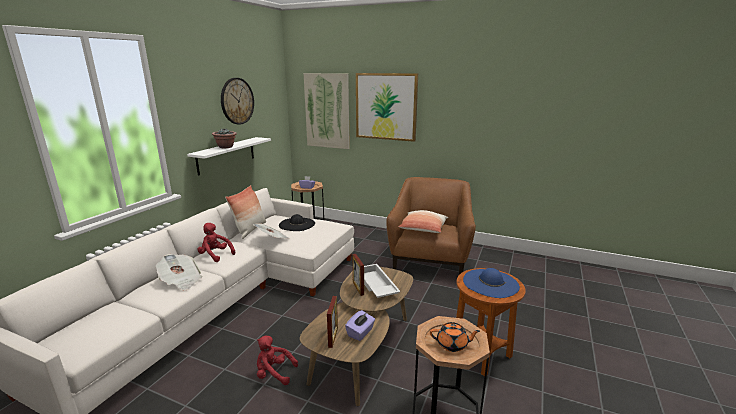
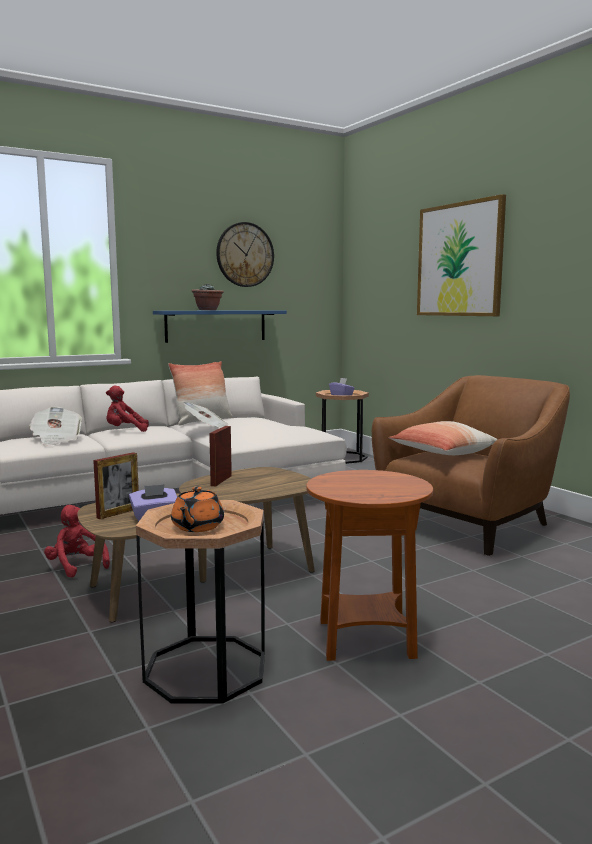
camera: 35 degrees right, 10 degrees down
white shelf [187,137,271,176] -> blue shelf [153,310,287,343]
red plush toy [197,223,235,262] -> red plush toy turned 75 degrees counterclockwise [106,385,149,432]
black hat [279,214,315,231] -> none
picture [304,73,350,149] -> none
white tray [364,264,401,298] -> none
orange teapot [430,322,480,352] -> orange teapot turned 60 degrees clockwise [171,486,224,532]
blue hat [463,268,520,298] -> none

